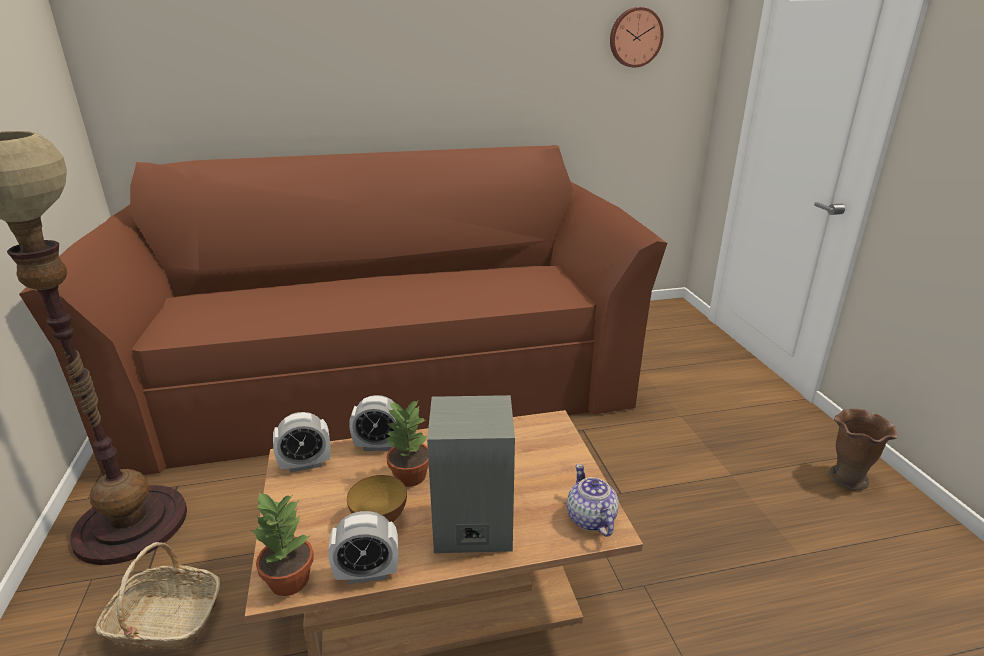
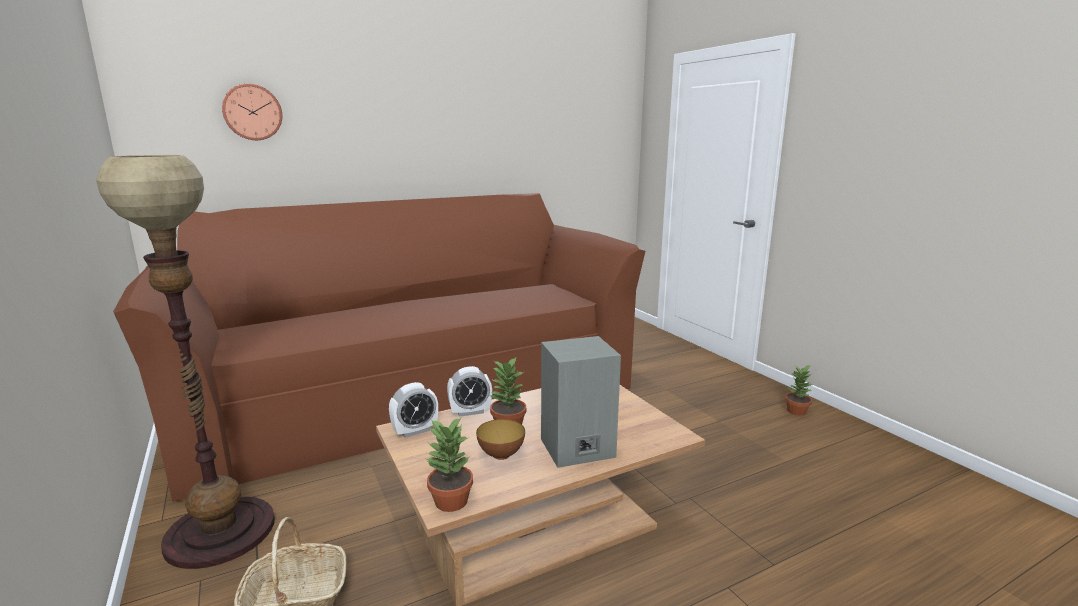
camera: 15 degrees left, 10 degrees down
alarm clock [328,511,398,584] -> none
teapot [567,464,619,537] -> none
wall clock [610,7,664,68] -> wall clock moved to [222,84,282,140]
brown vase [829,409,898,491] -> potted plant [785,365,812,416]

